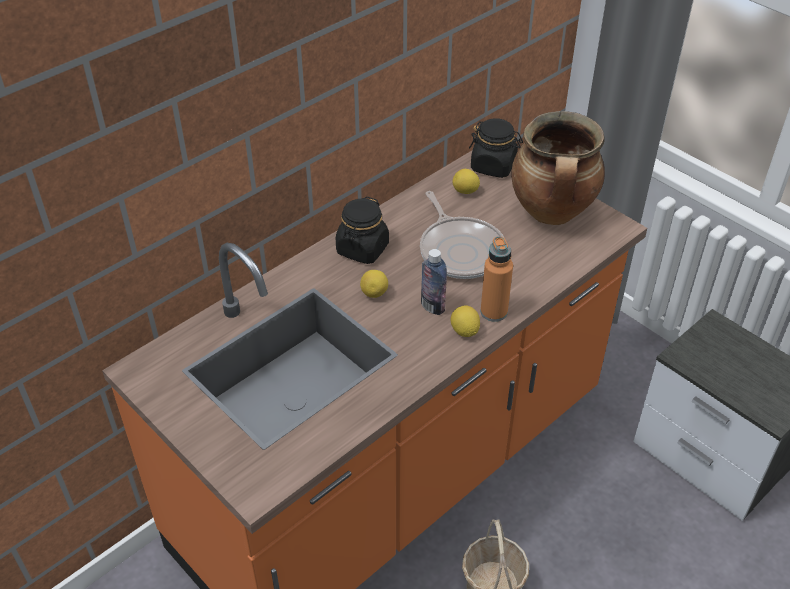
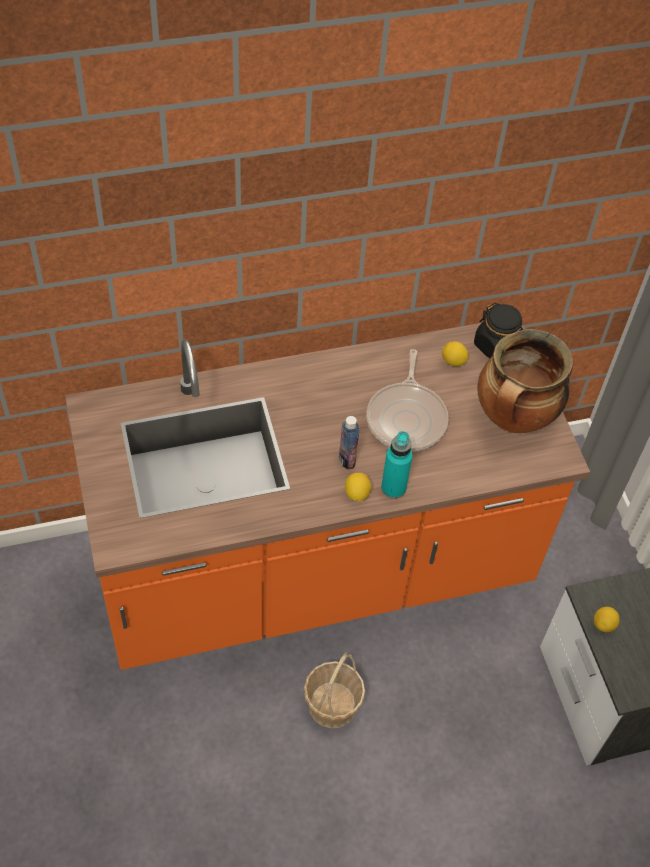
camera: 25 degrees right, 10 degrees up
black jar [336,196,389,264] -> none
lemon [360,270,388,298] -> lemon moved to [594,606,620,632]
orange bottle [481,236,513,322] -> turquoise bottle [381,431,413,499]

